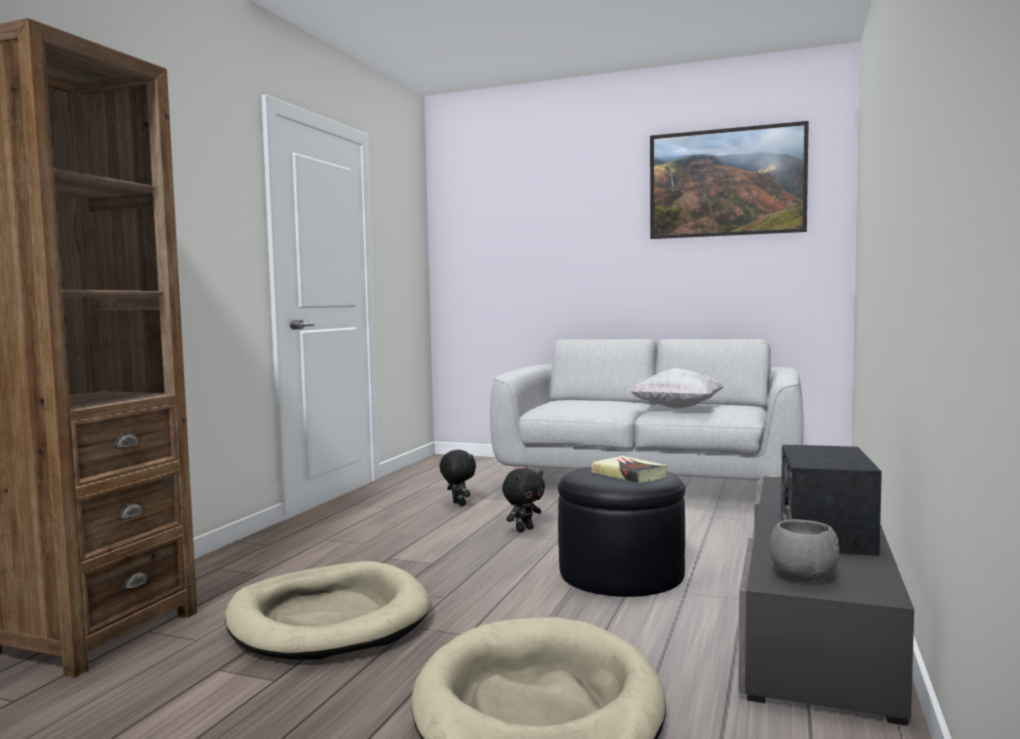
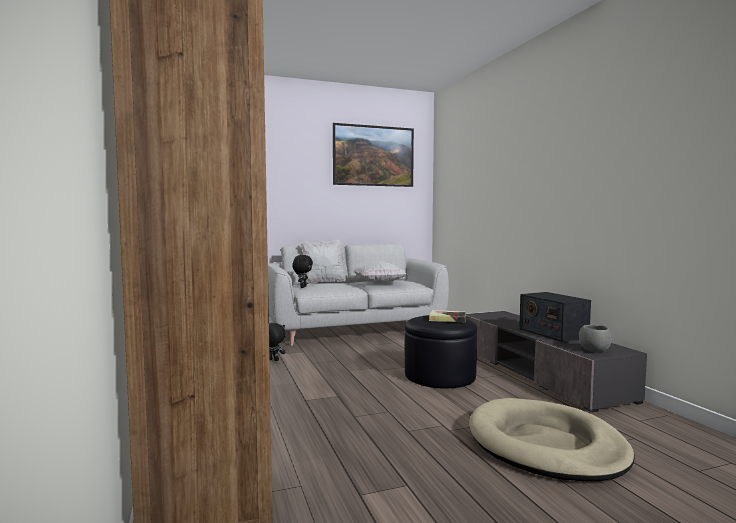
camera: 40 degrees left, 0 degrees up
beige dog bed [225,561,430,660] -> none
black plush toy [502,468,545,532] -> black plush toy moved to [292,255,313,288]
none -> white pillow [301,240,347,284]

